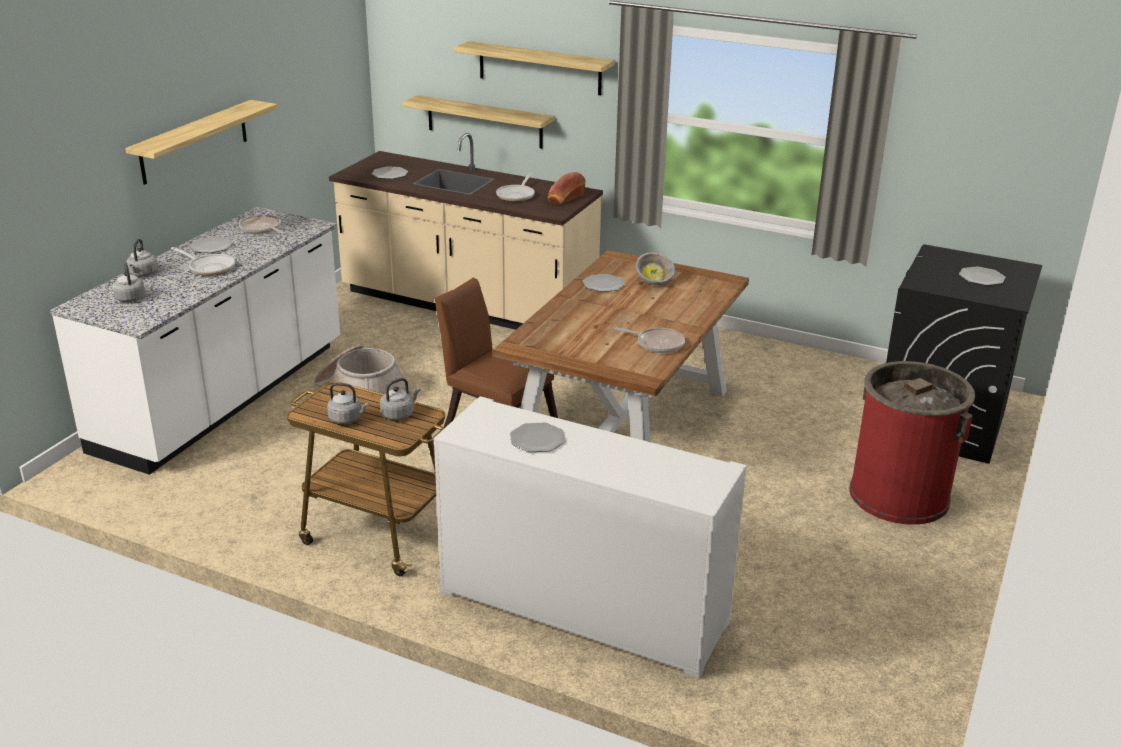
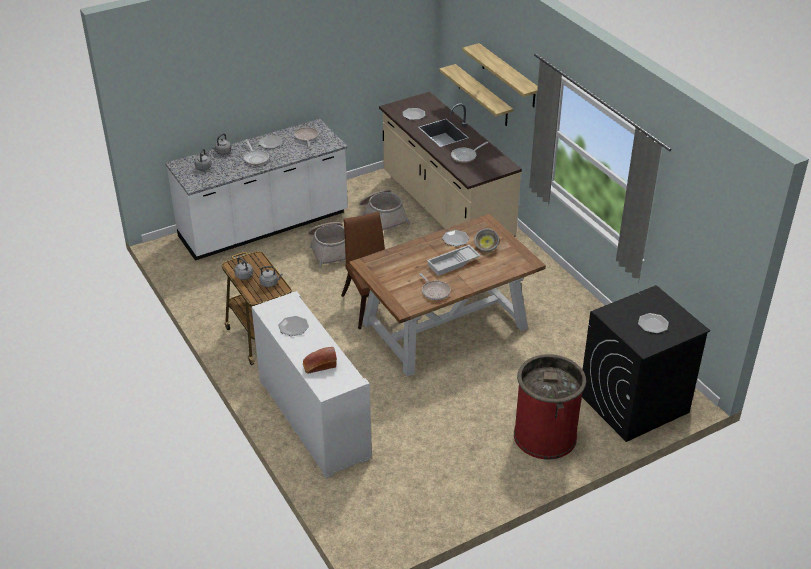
camera: 35 degrees right, 10 degrees up
shelf [125,100,277,185] -> none
bread [548,172,586,205] -> bread moved to [303,347,337,374]
none -> basket [359,189,410,230]
none -> white tray [427,245,481,276]

